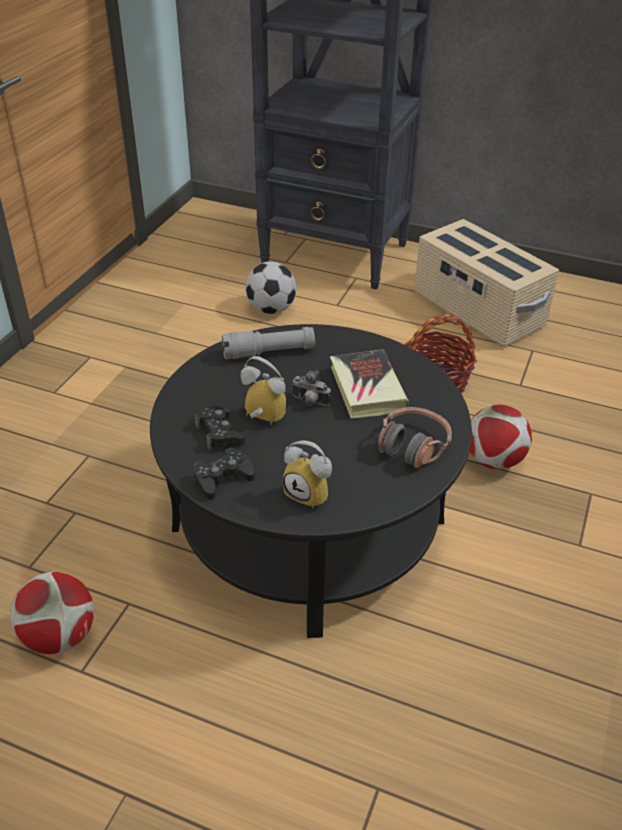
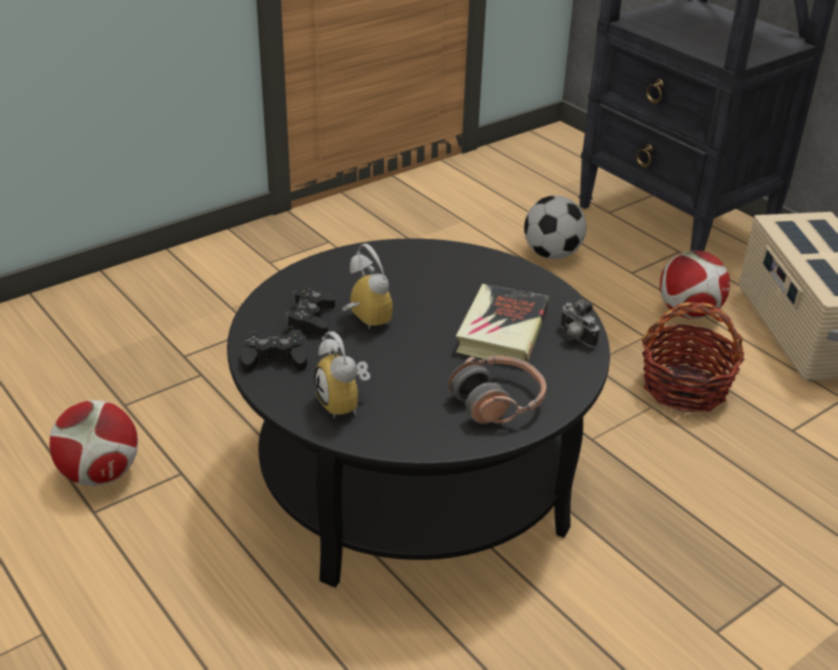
camera: 30 degrees right, 5 degrees down
grey flashlight [222,327,315,359] -> none
camera [292,370,331,406] -> camera moved to [561,299,600,347]
football [470,405,532,469] -> football moved to [660,250,730,319]

